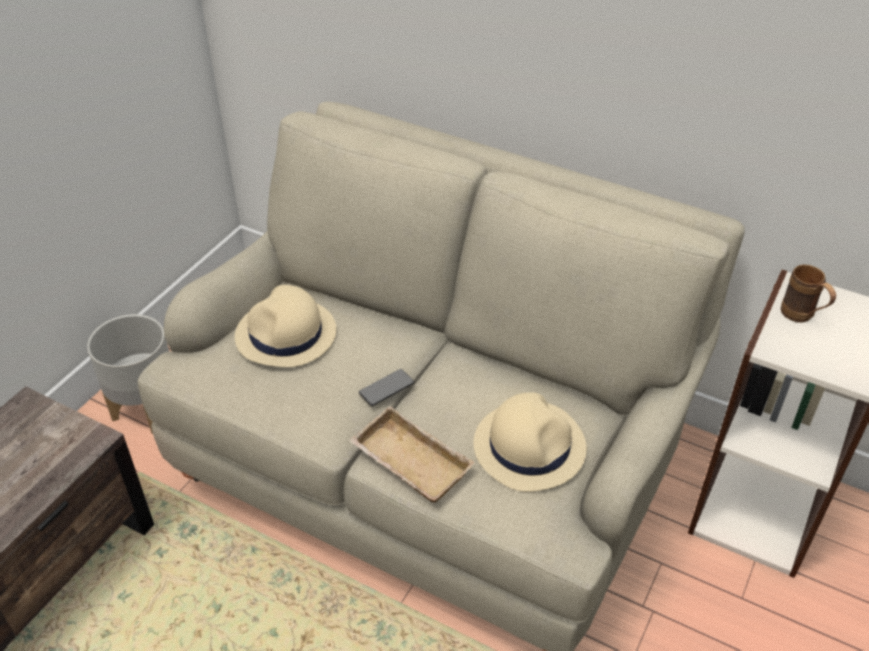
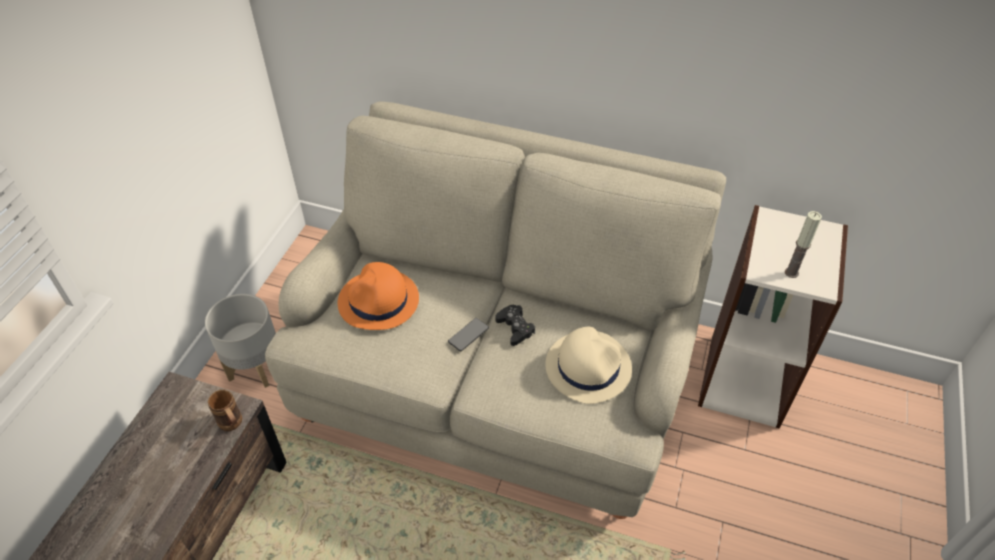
camera: 10 degrees left, 5 degrees up
beige hat [235,285,337,367] -> orange hat [337,262,419,330]
beige tray [349,406,475,503] -> none
brown mug [781,264,836,323] -> brown mug moved to [208,390,242,431]
none -> black game controller [495,305,535,346]
none -> candle [785,211,822,278]

